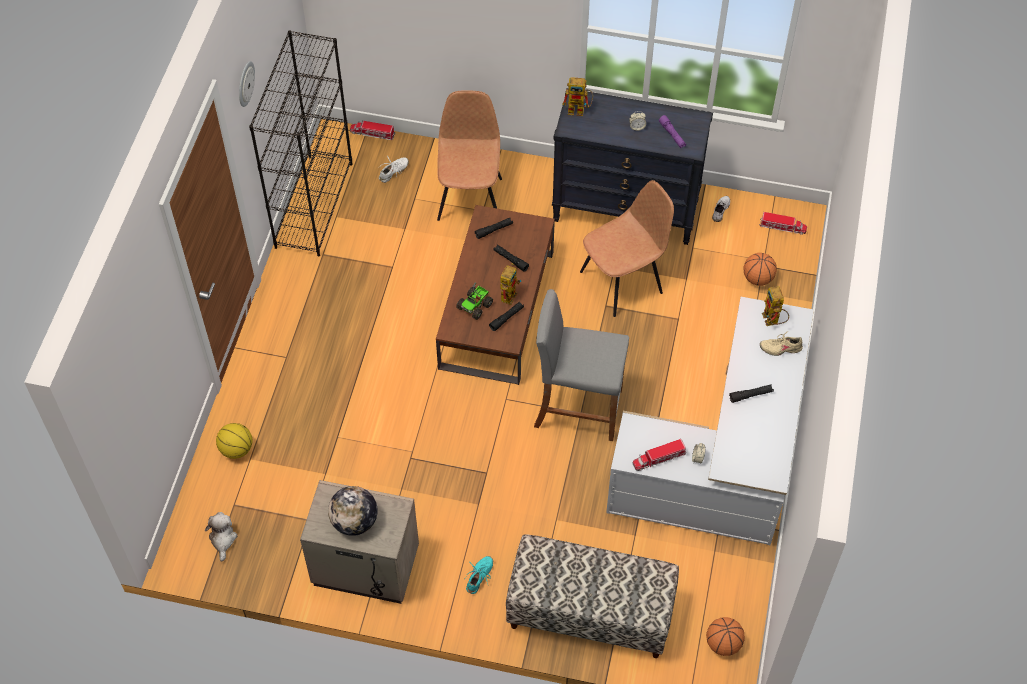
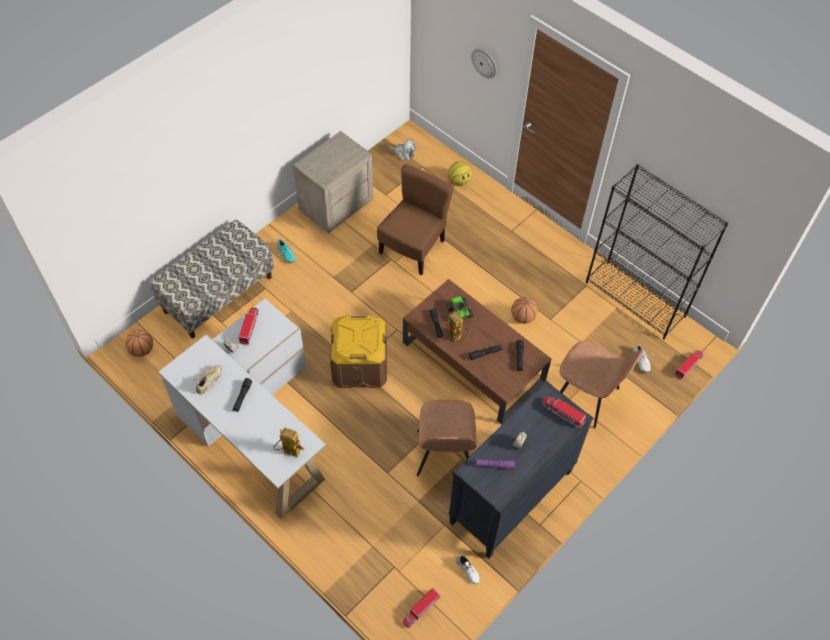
camera: 120 degrees right, 0 degrees up
wall clock [239,61,255,107] -> wall clock moved to [471,48,497,78]
globe [328,486,378,536] -> none
grey stool [534,289,629,441] -> brown storage box [330,315,387,388]
toy robot [562,77,593,116] -> toy truck [542,396,586,428]
basketball [743,253,777,286] -> basketball moved to [511,297,538,324]
beige shoe [760,332,803,356] -> beige shoe moved to [195,365,222,394]
none -> brown chair [377,164,454,275]

